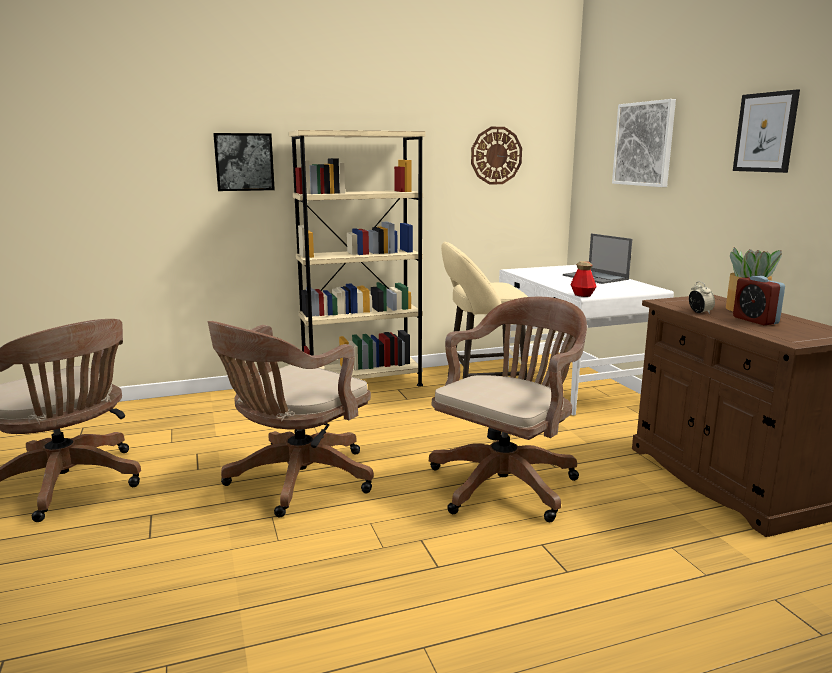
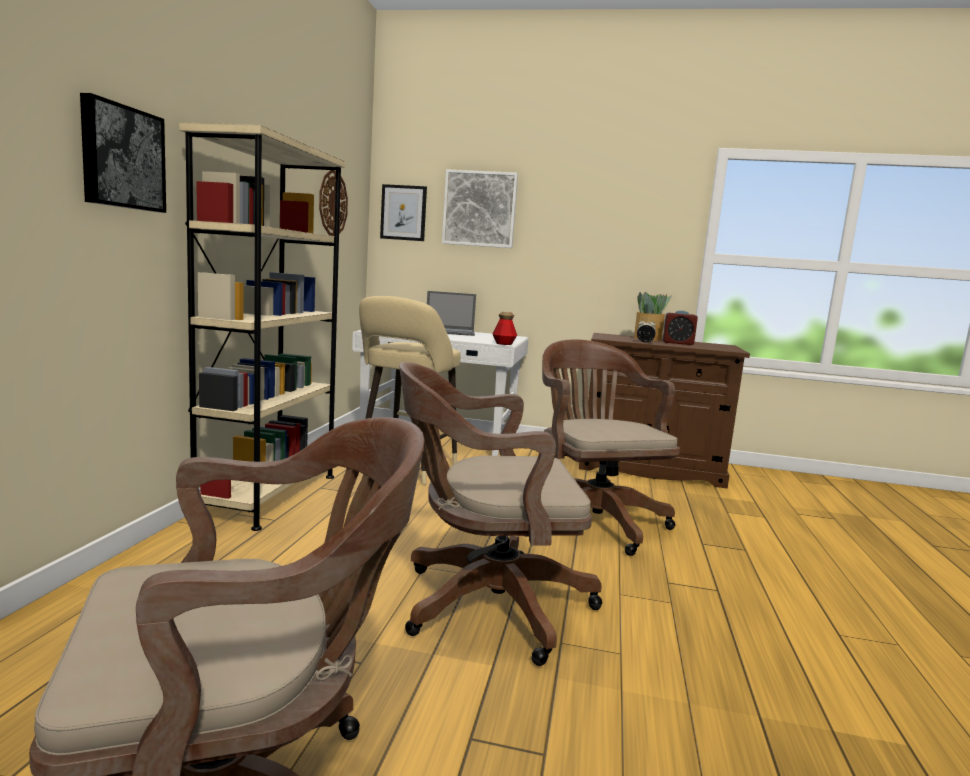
camera: 60 degrees left, 5 degrees down
brown office chair [208,321,374,517] -> brown office chair turned 105 degrees clockwise [399,362,602,666]
picture [733,89,800,173] -> picture moved to [380,184,427,241]

